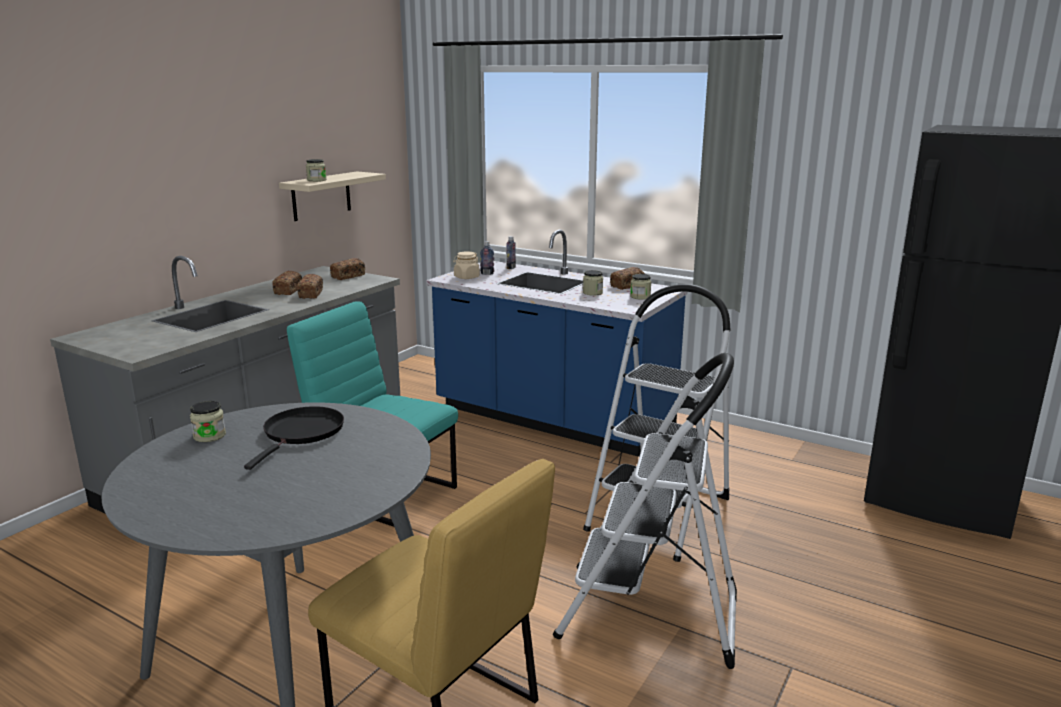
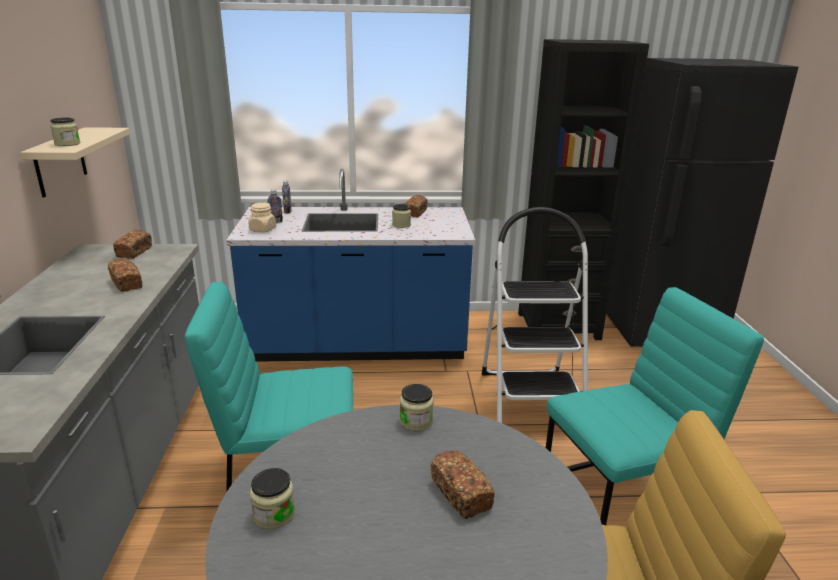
camera: 35 degrees left, 5 degrees up
black frying pan [244,406,344,470] -> none
bread [272,271,302,295] -> bread moved to [430,450,495,519]
step ladder [553,353,737,669] -> turquoise chair [546,287,764,525]
jar [630,274,651,300] -> jar moved to [400,384,434,431]
none -> black bookcase [518,39,649,340]

